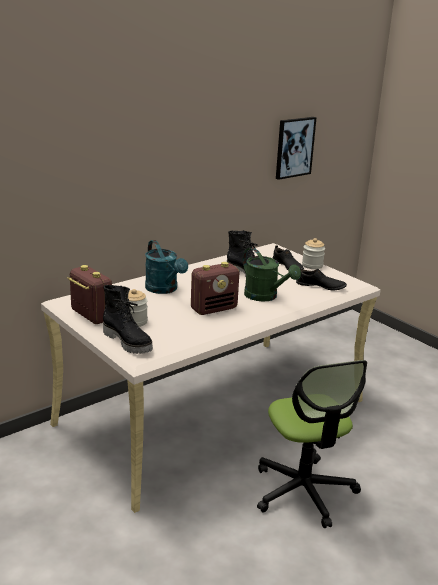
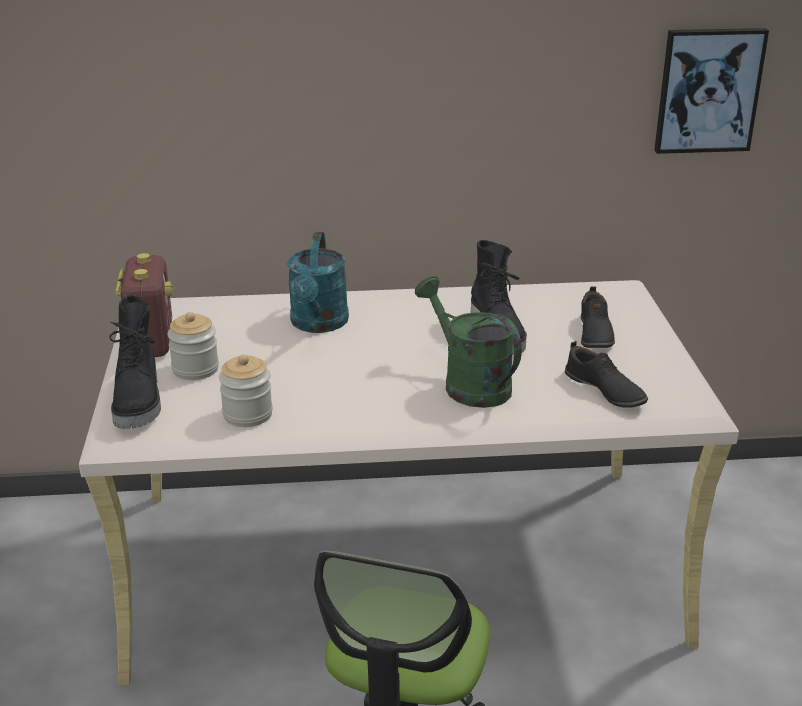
camera: 35 degrees right, 5 degrees up
radio [191,262,239,315] -> none
green watering can [243,248,301,302] -> green watering can turned 150 degrees clockwise [415,276,522,408]
jar [302,238,325,269] -> jar moved to [219,355,273,427]

